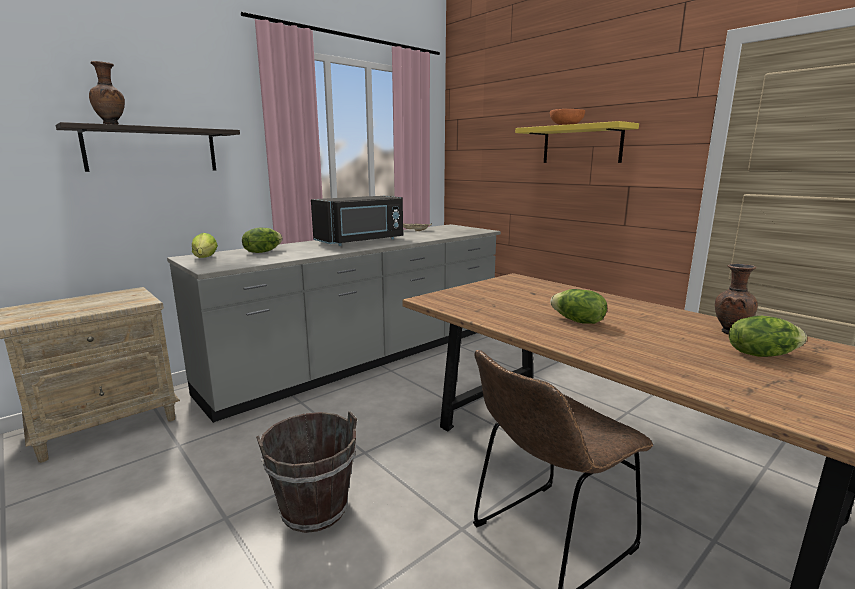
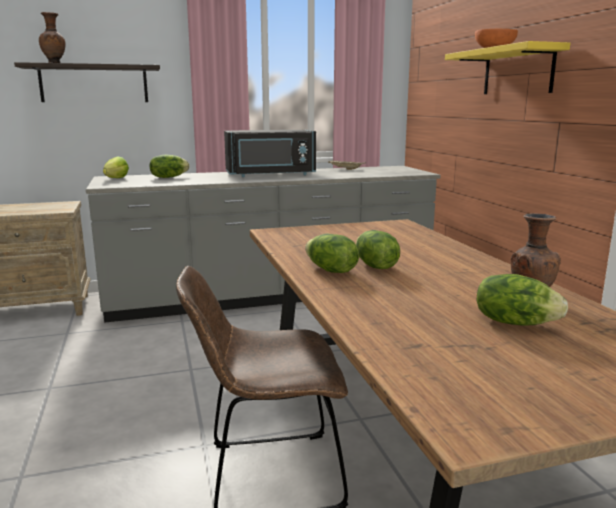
camera: 25 degrees right, 0 degrees up
brown bucket [256,411,357,533] -> none
none -> lettuce [305,234,359,273]

